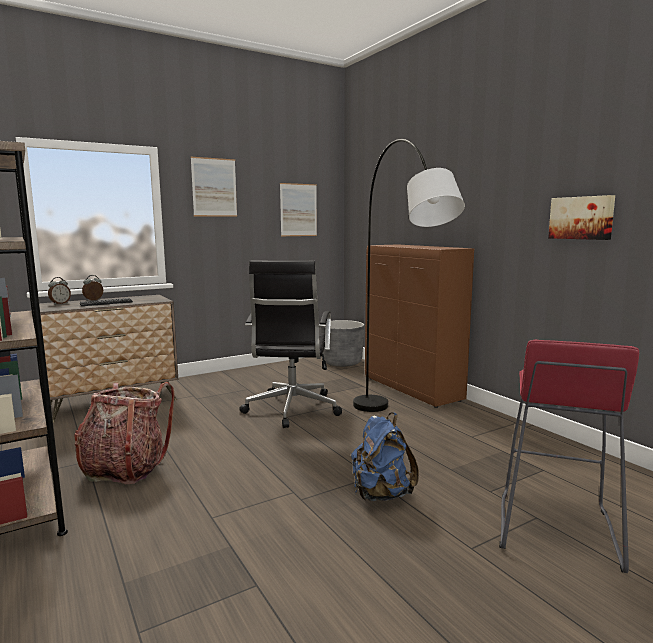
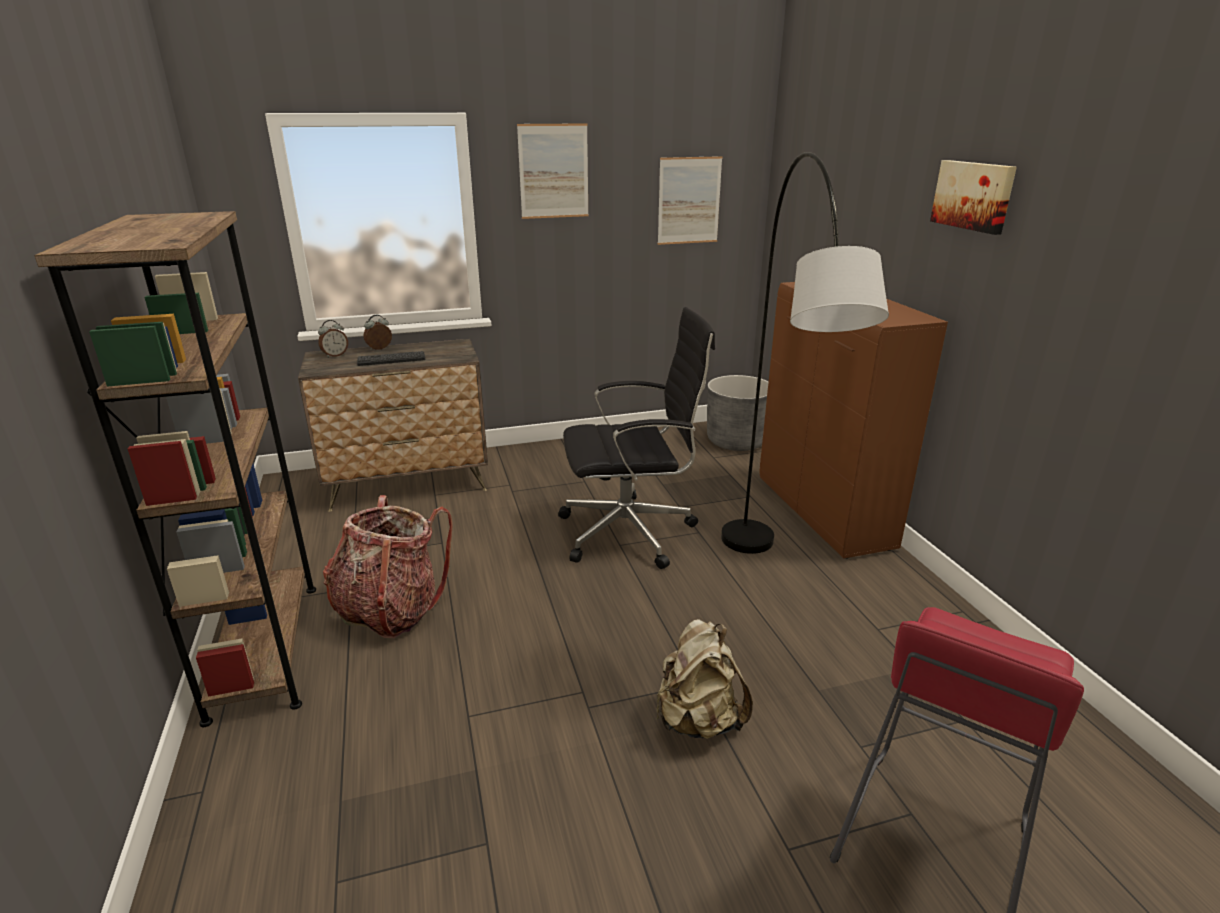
camera: 15 degrees right, 15 degrees up
black office chair [239,260,342,428] -> black office chair turned 120 degrees counterclockwise [558,307,715,569]
blue backpack [351,412,419,501] -> beige backpack [656,619,753,739]
picture [548,195,615,240] -> picture moved to [930,160,1017,235]

